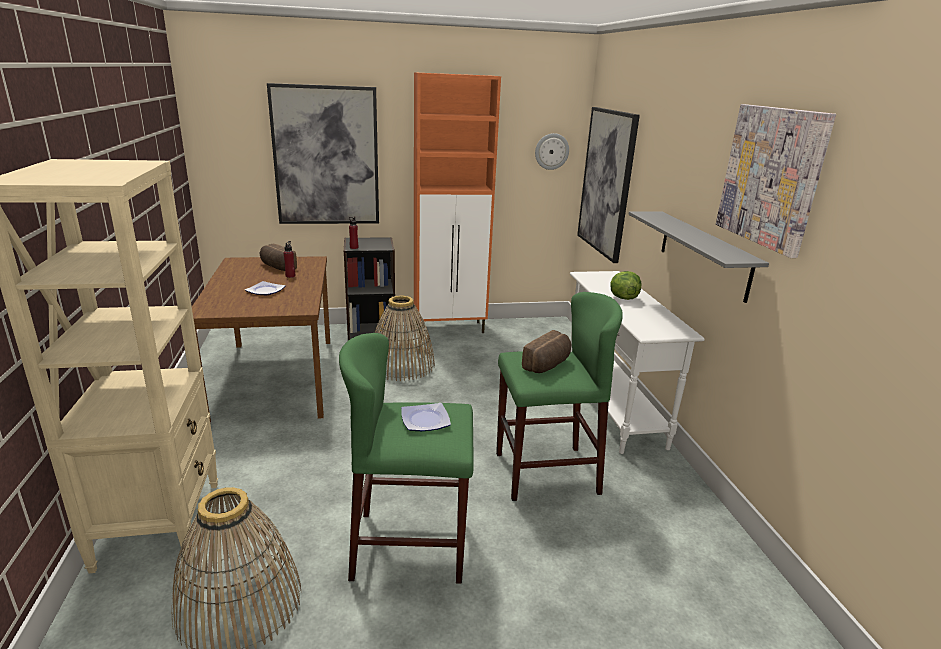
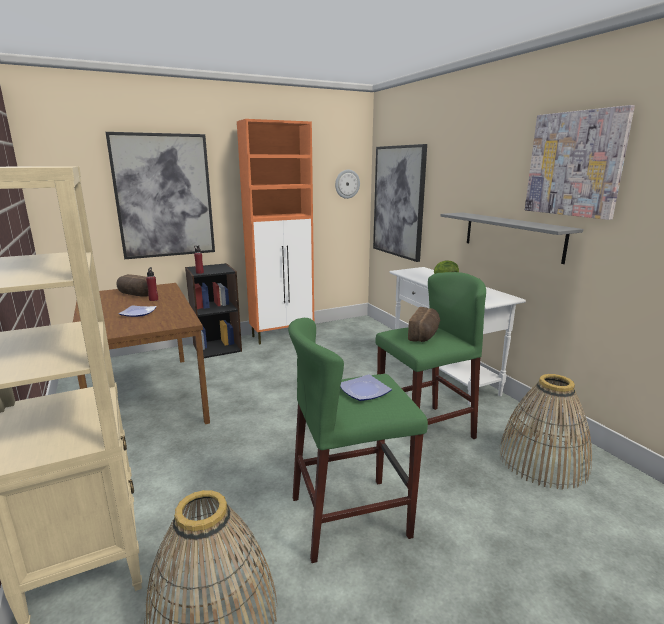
camera: 15 degrees left, 5 degrees down
basket [374,296,435,381] -> basket moved to [499,374,592,489]

